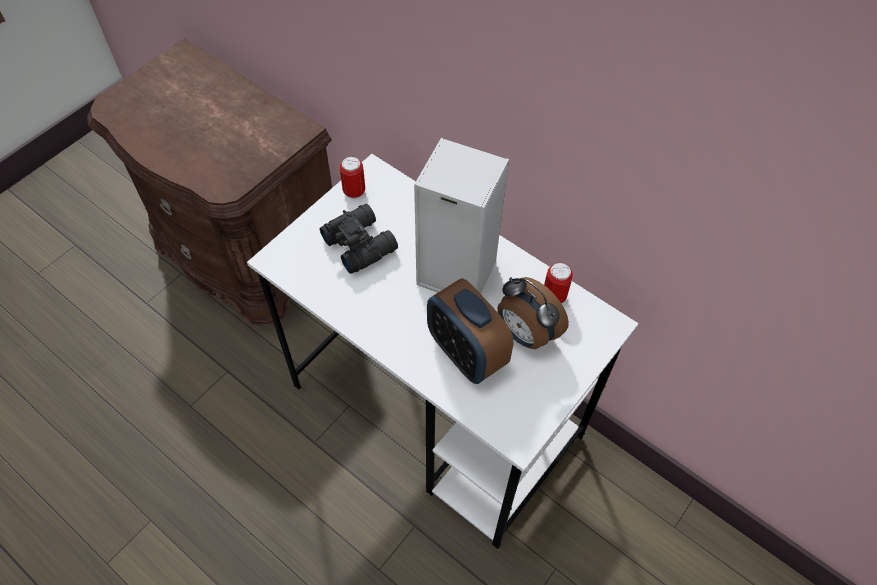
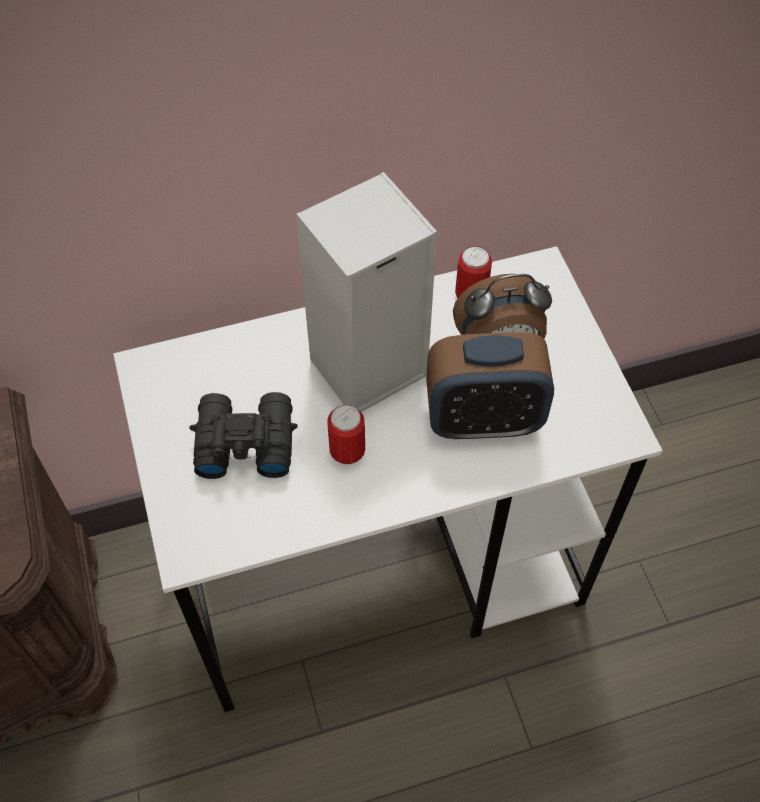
camera: 55 degrees left, 0 degrees up
can [340,156,365,199] -> can moved to [327,405,365,465]

